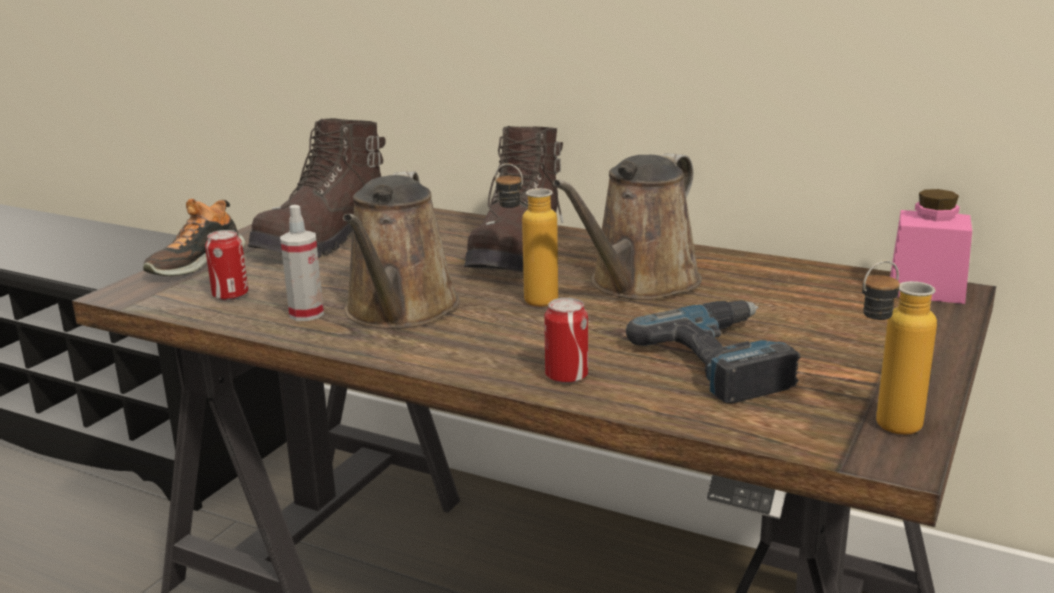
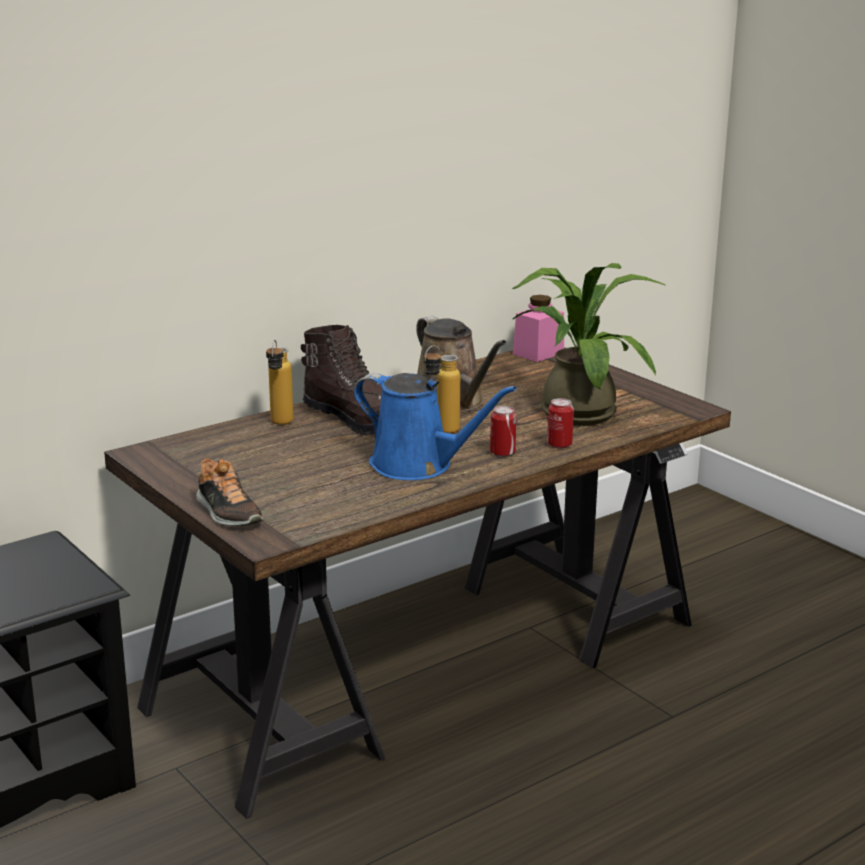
camera: 65 degrees left, 0 degrees up
can [205,230,248,301] -> can moved to [490,406,517,457]
brown boot [248,118,385,257] -> none
spray bottle [280,205,324,321] -> none
brown watering can [343,171,460,329] -> blue watering can [354,373,517,480]
power drill [626,300,801,403] -> potted plant [512,263,667,426]
bottle [862,260,937,435] -> bottle moved to [266,340,293,425]

